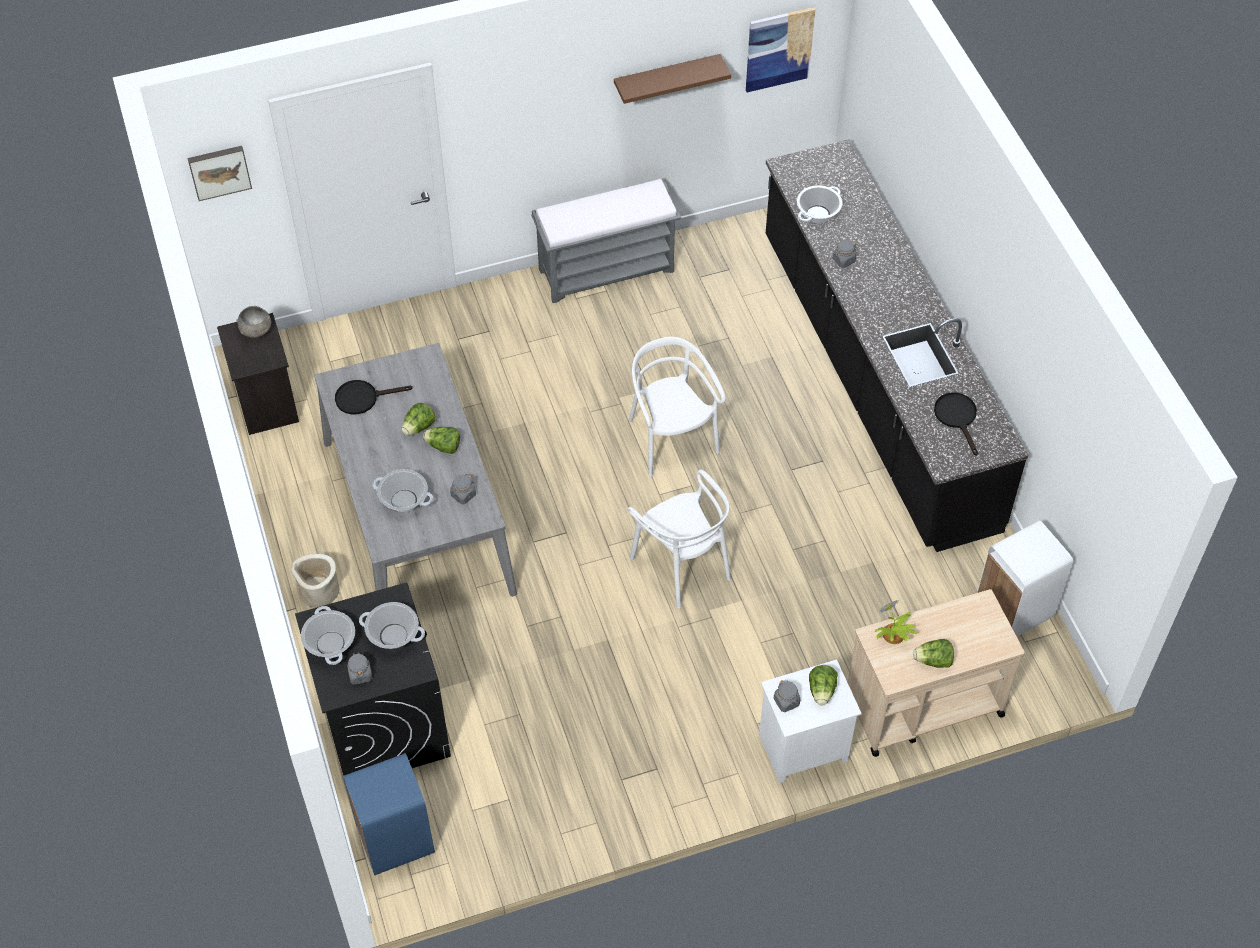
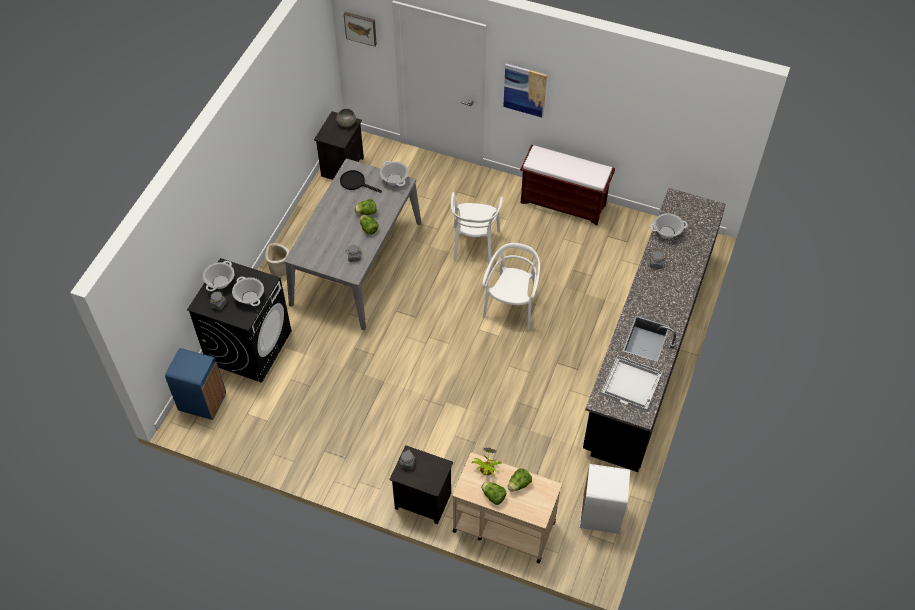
camera: 40 degrees right, 0 degrees up
cooking pot [373,469,433,512] -> cooking pot moved to [380,161,408,186]
grey bench [532,178,681,303] -> brown bench [520,145,615,225]
brown shelf [614,54,731,104] -> none
white chair [628,470,731,608] -> white chair moved to [451,192,503,265]
picture [746,7,816,92] -> picture moved to [503,64,547,118]
white nightstand [759,659,862,783] -> black nightstand [389,445,453,524]
lettuce [809,665,838,706] -> lettuce moved to [508,468,532,492]
black frying pan [934,392,978,456] -> white tray [601,355,662,412]

